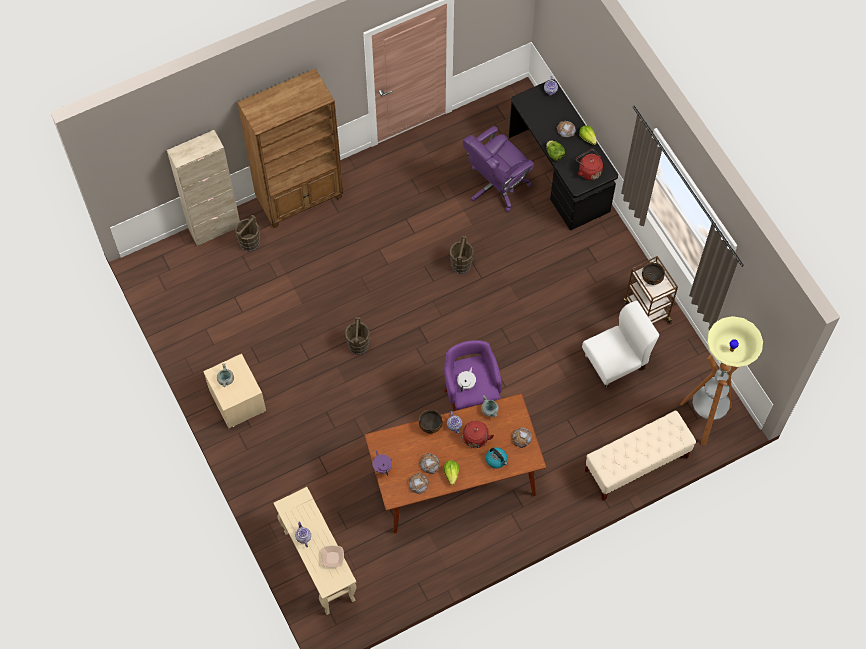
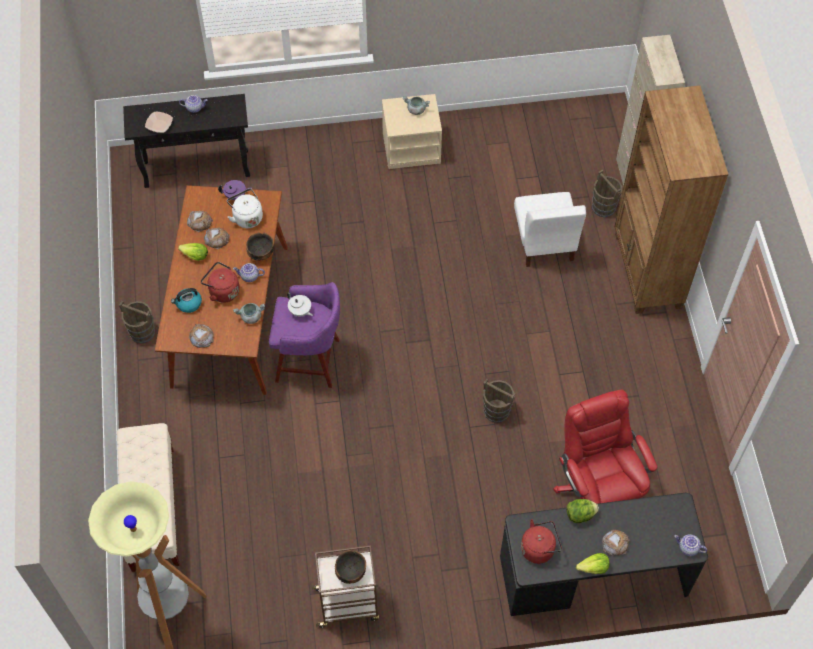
camera: 110 degrees right, 5 degrees down
beige console table [274,487,356,615] -> black console table [123,94,250,188]
brown bucket [345,317,370,355] -> brown bucket moved to [119,301,155,343]
purple office chair [463,126,534,212] -> red office chair [553,390,657,504]
white chair [582,301,659,388] -> white chair moved to [514,192,586,267]
none -> white kettle [227,188,263,228]

